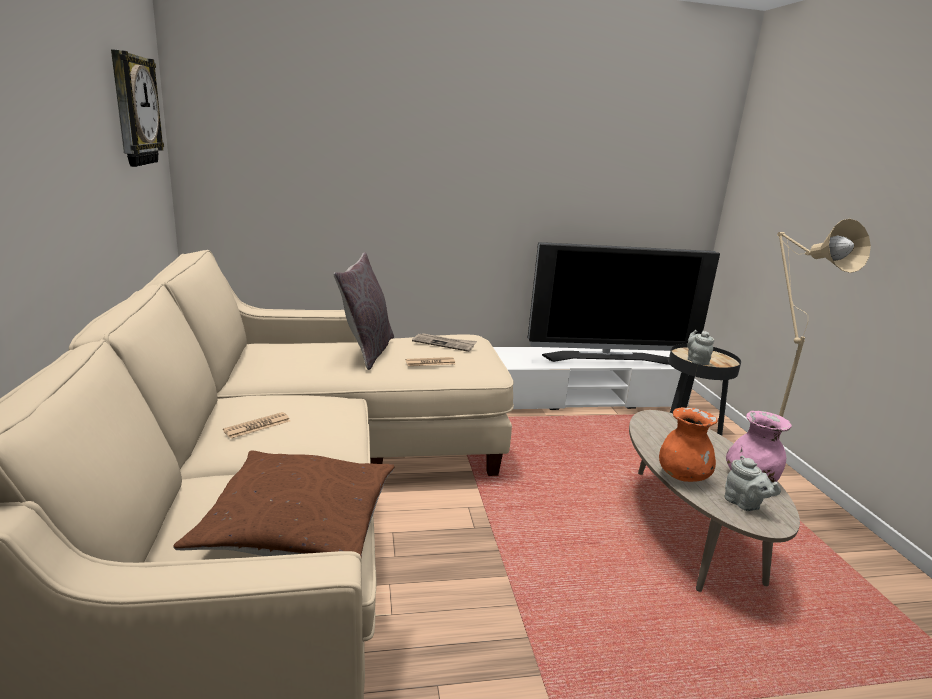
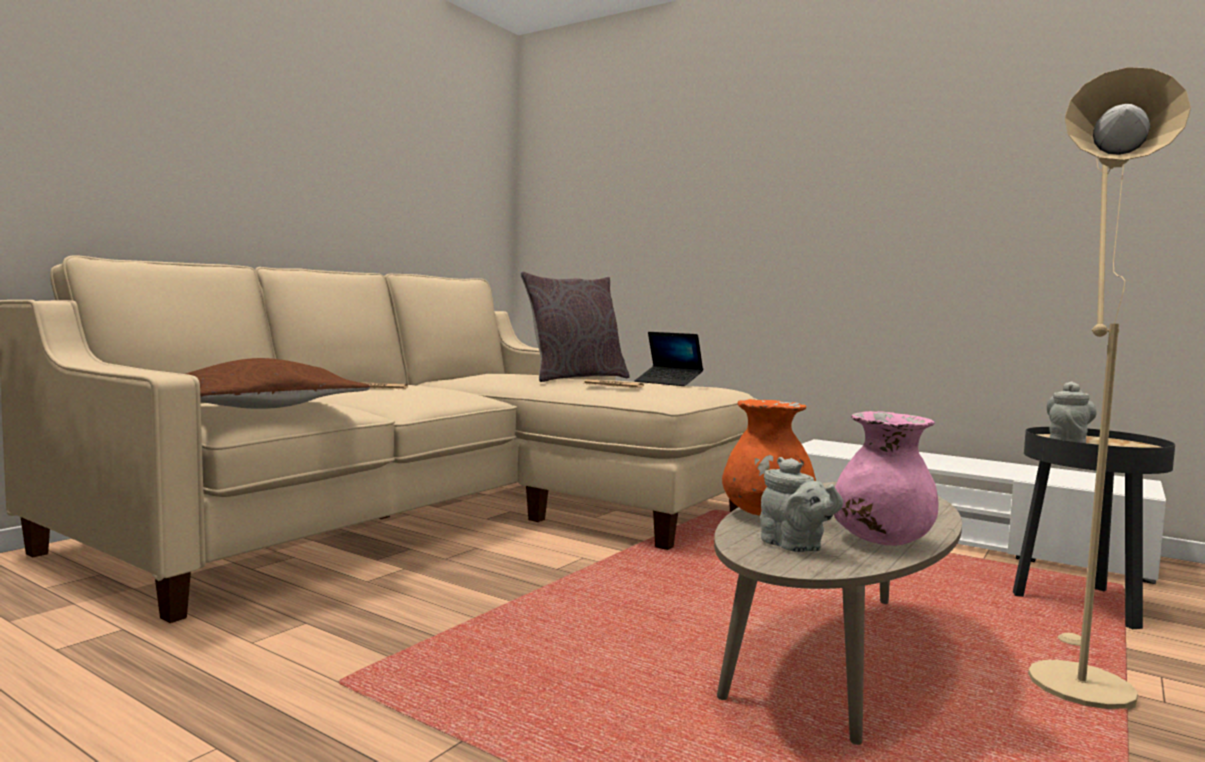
camera: 45 degrees right, 15 degrees down
wall clock [111,49,164,167] -> none
newspaper [412,333,477,352] -> laptop [635,332,703,386]
television [528,242,720,365] -> none
grey teapot [724,456,781,511] -> grey teapot turned 45 degrees counterclockwise [760,457,843,552]

